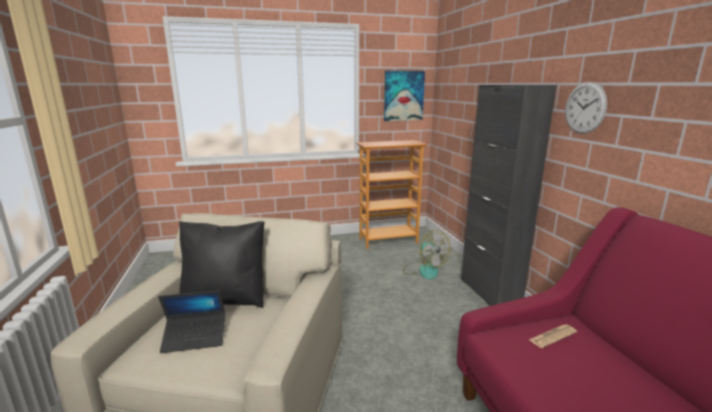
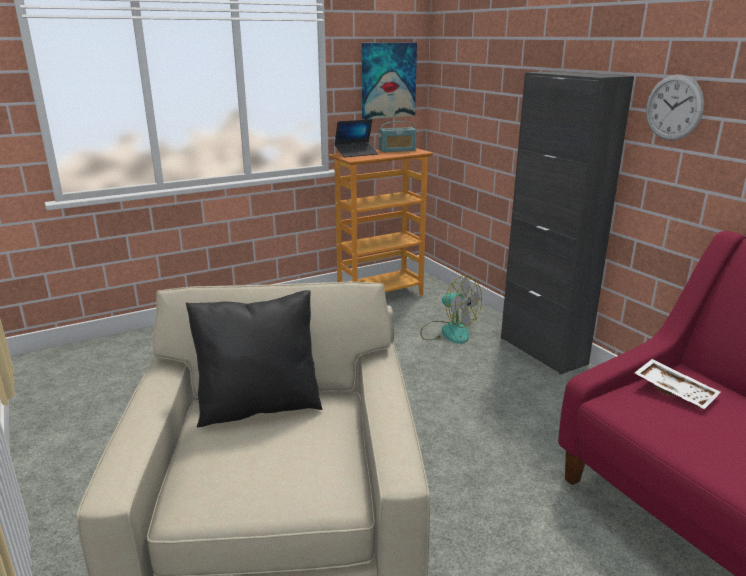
camera: 15 degrees left, 5 degrees up
laptop [158,290,225,353] -> laptop moved to [334,119,378,157]
newspaper [529,324,577,348] -> white tray [635,359,721,409]
none -> radio [379,121,416,152]

